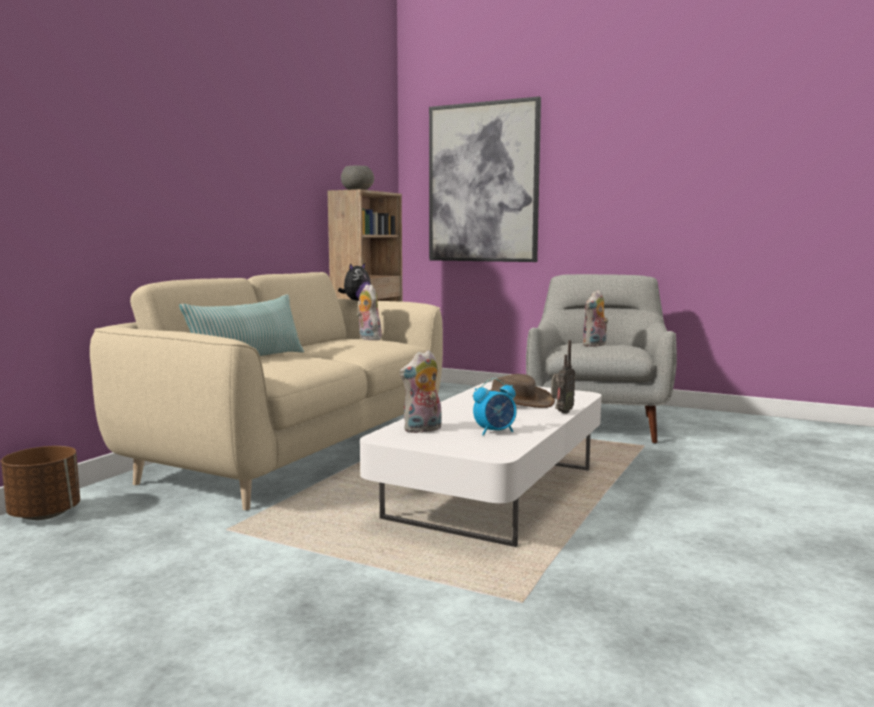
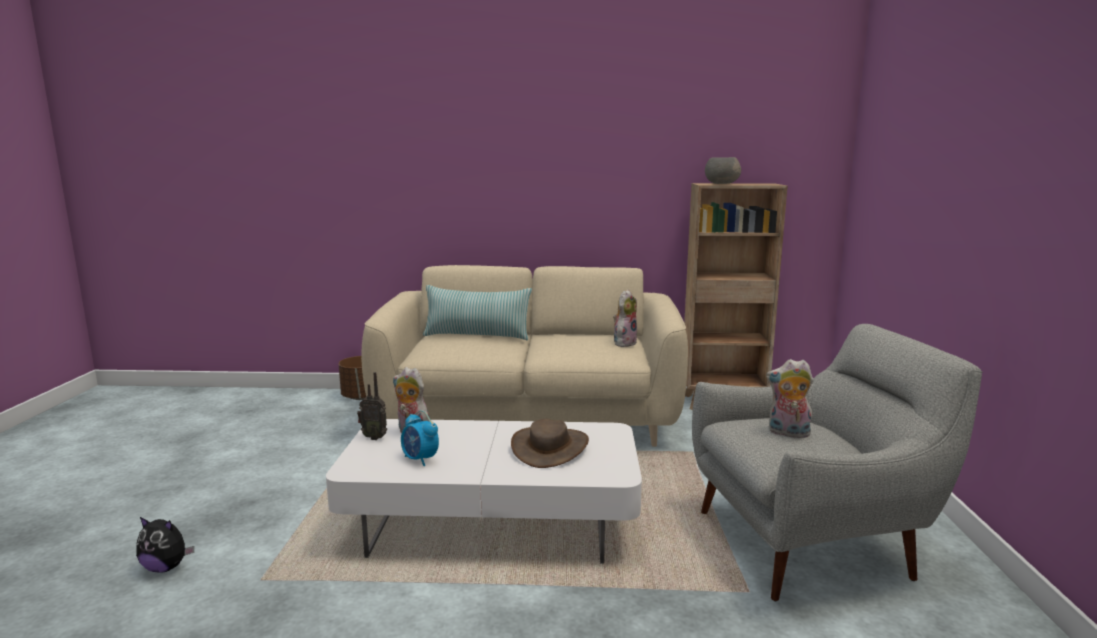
camera: 65 degrees right, 5 degrees up
plush toy [338,263,371,301] -> plush toy moved to [136,517,194,573]
picture [429,96,541,262] -> none
radio [551,340,575,414] -> radio moved to [357,372,387,440]

